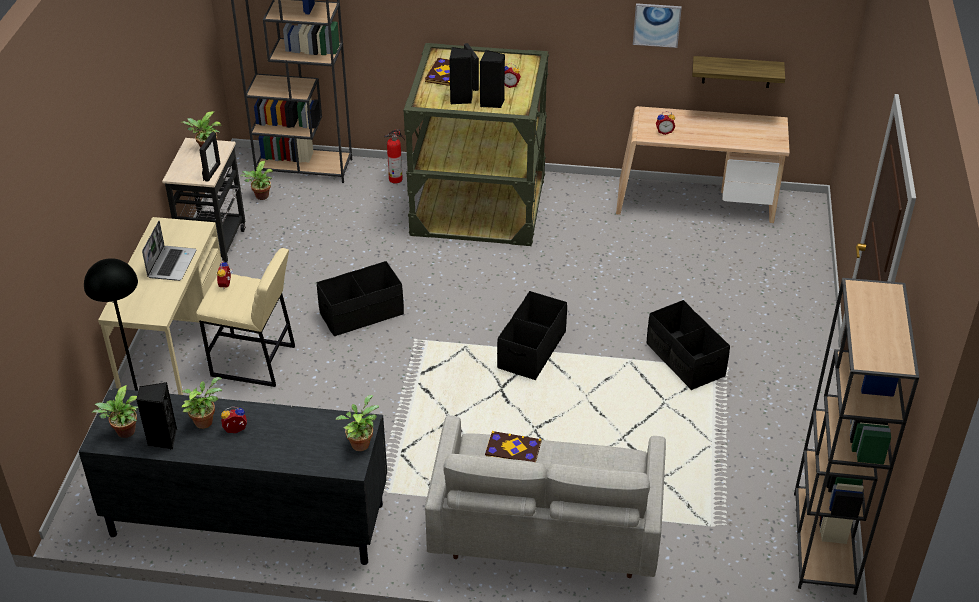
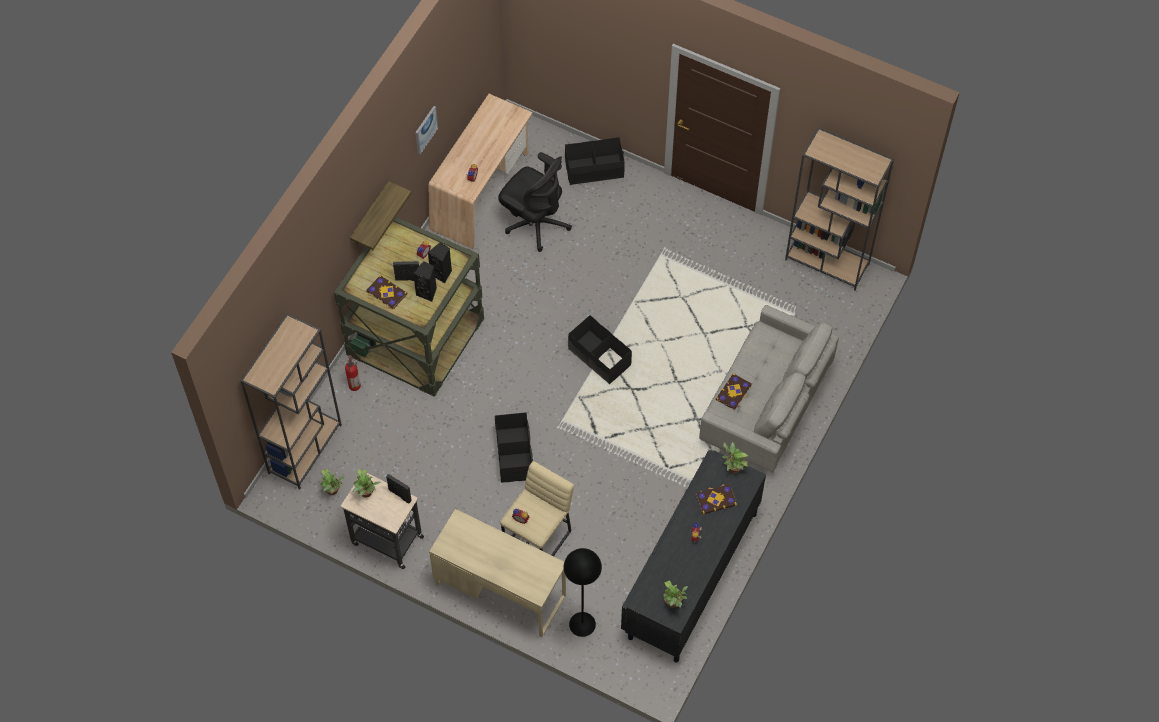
camera: 70 degrees left, 20 degrees up
black speaker [136,382,177,449] -> none
laptop [142,221,196,281] -> none
potted plant [182,377,222,429] -> none
black storage box [646,300,730,390] -> black storage box moved to [565,137,624,185]
shelf [692,56,785,88] -> shelf moved to [350,181,411,250]
none -> black office chair [498,152,572,252]
none -> book [696,484,737,515]

